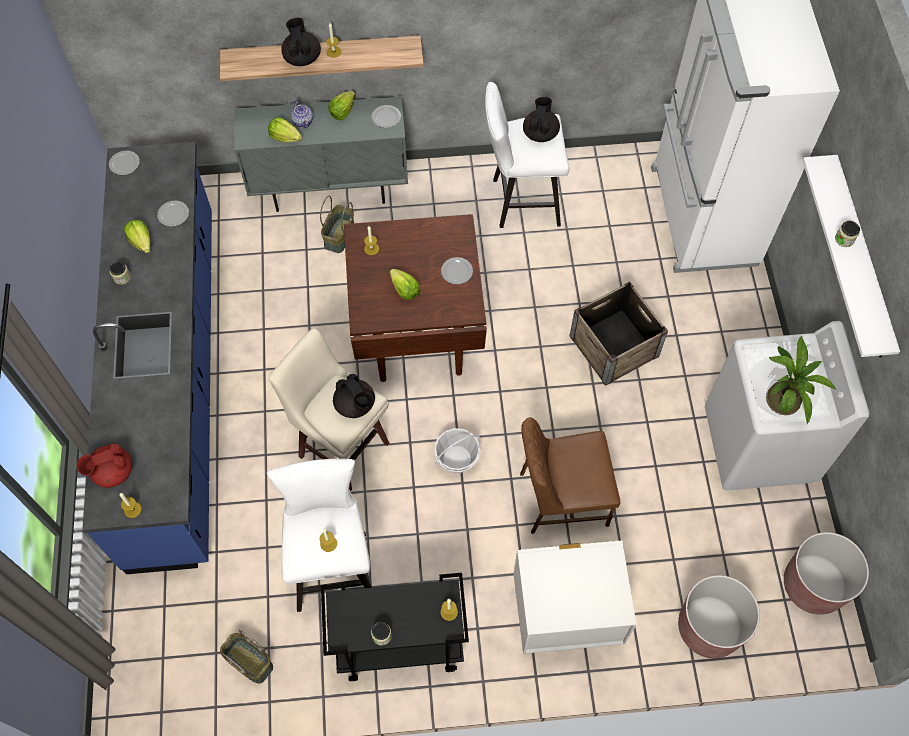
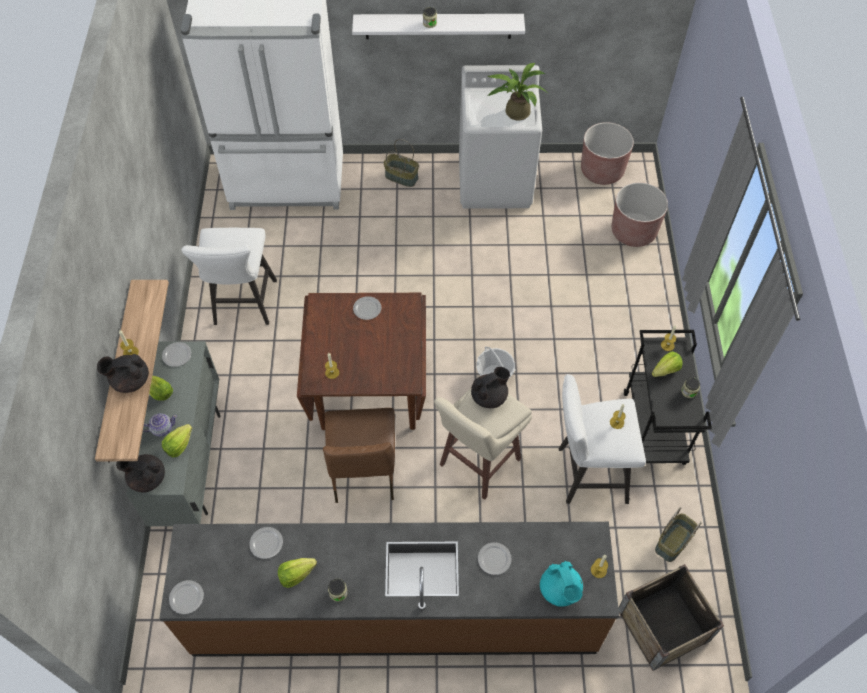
camera: 85 degrees left, 5 degrees down
red teapot [77,444,132,488] -> turquoise teapot [540,561,583,607]
blue counter [83,142,212,574] -> brown counter [159,522,619,657]
basket [320,195,354,253] -> basket moved to [384,139,419,187]
lettuce [390,269,421,300] -> lettuce moved to [652,351,683,377]
white nightstand [514,540,637,654] -> none
brown chair [520,417,620,534] -> brown chair moved to [323,408,395,503]
black teapot [523,97,560,142] -> black teapot moved to [116,454,165,492]
crate [570,281,668,386] -> crate moved to [618,564,724,671]
none -> plate [478,542,512,575]

